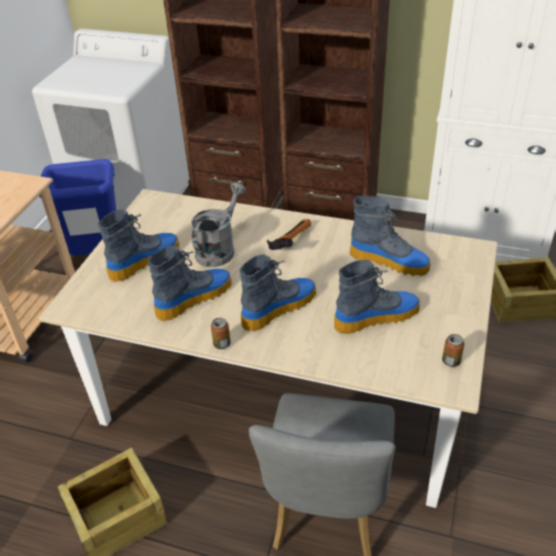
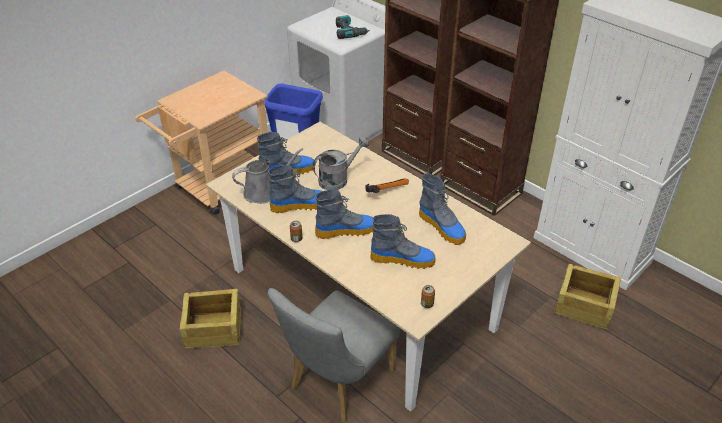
camera: 25 degrees right, 0 degrees up
none -> grey watering can [232,148,303,204]
none -> power drill [336,15,370,39]

